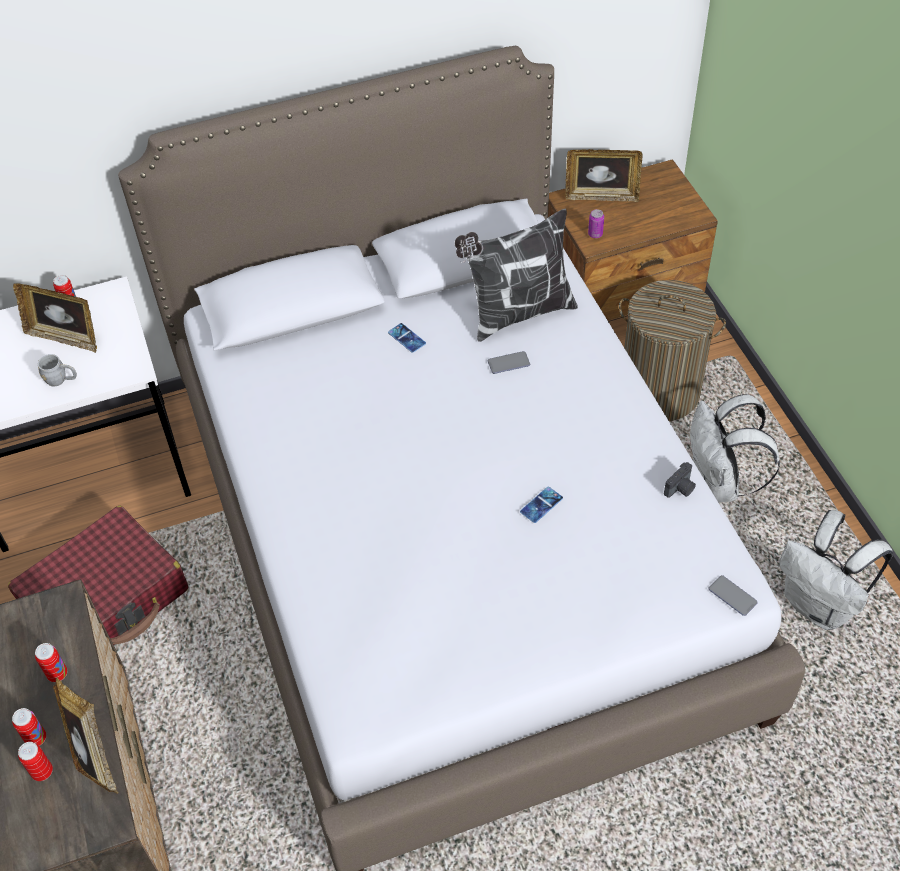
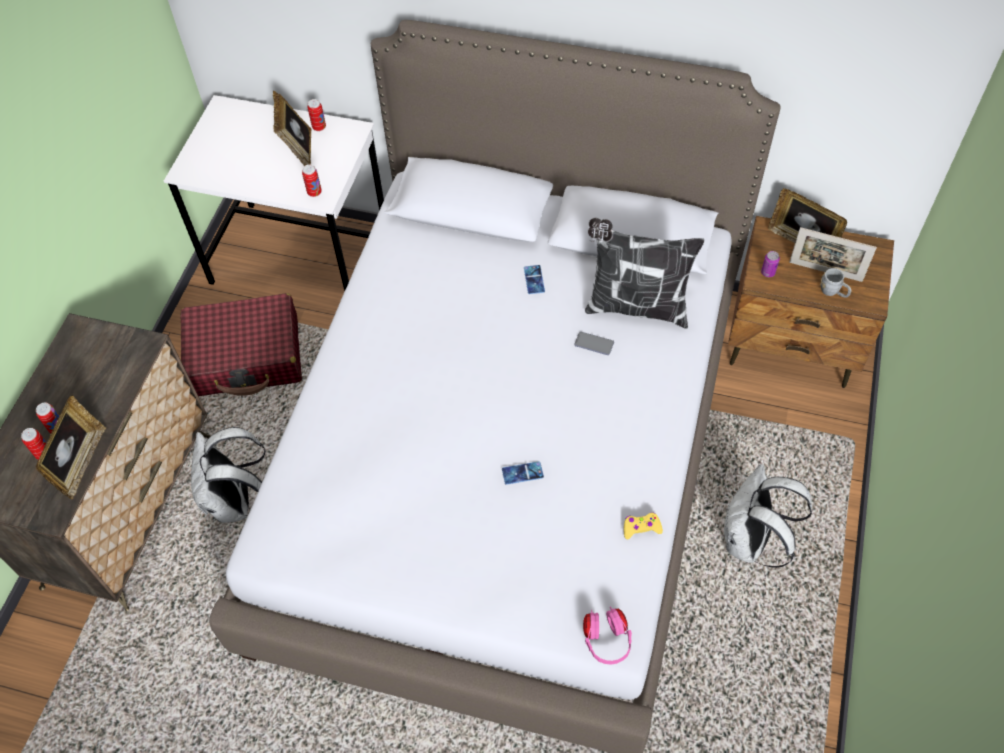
camera: 35 degrees right, 5 degrees up
can [35,643,67,682] -> can moved to [302,164,322,197]
grey mug [38,354,77,386] -> grey mug moved to [820,268,851,298]
laundry basket [619,280,726,421] -> none
camera [664,462,696,498] -> yellow game controller [624,512,663,539]
phone [708,575,758,616] -> pink headphones [583,606,632,665]
white backpack [779,510,893,630] -> white backpack moved to [191,427,266,523]
none -> picture frame [789,227,877,282]

